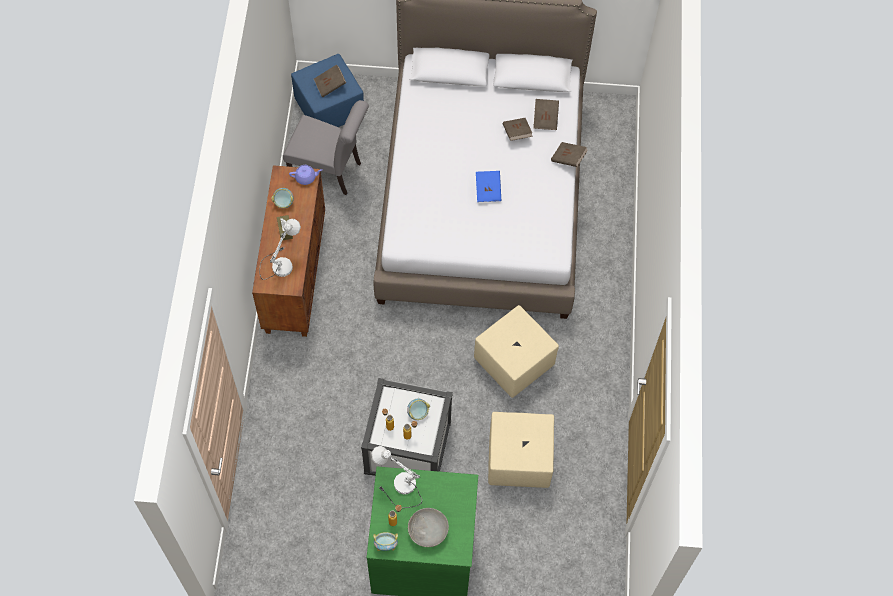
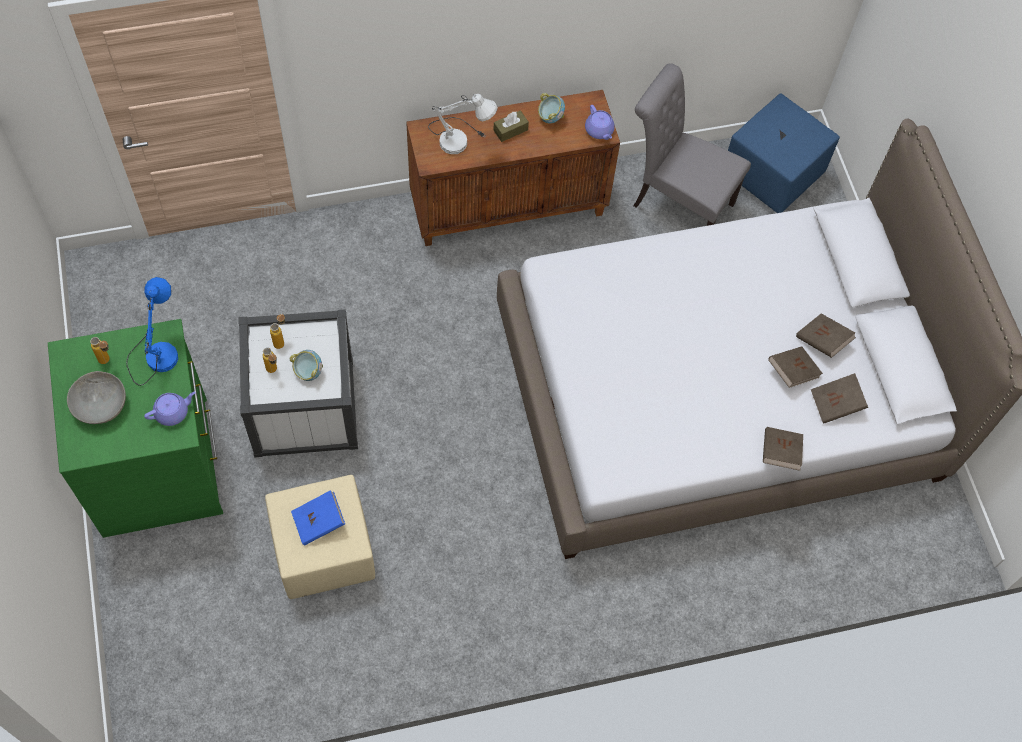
camera: 70 degrees right, 0 degrees up
grey chair [283,100,369,195] -> grey chair turned 120 degrees clockwise [633,63,751,226]
brown book [314,64,346,97] -> brown book moved to [796,313,856,358]
white table lamp [371,446,422,508] -> blue table lamp [126,277,178,386]
bowl [373,532,398,551] -> none
beige ottoman [474,305,559,398] -> none
blue book [476,171,501,202] -> blue book moved to [291,490,345,545]
none -> purple teapot [144,392,196,426]

